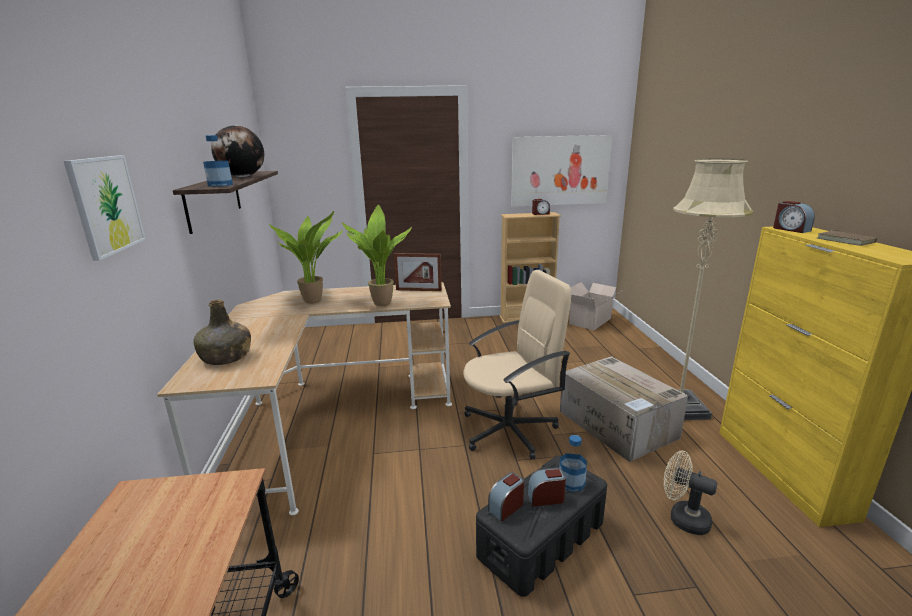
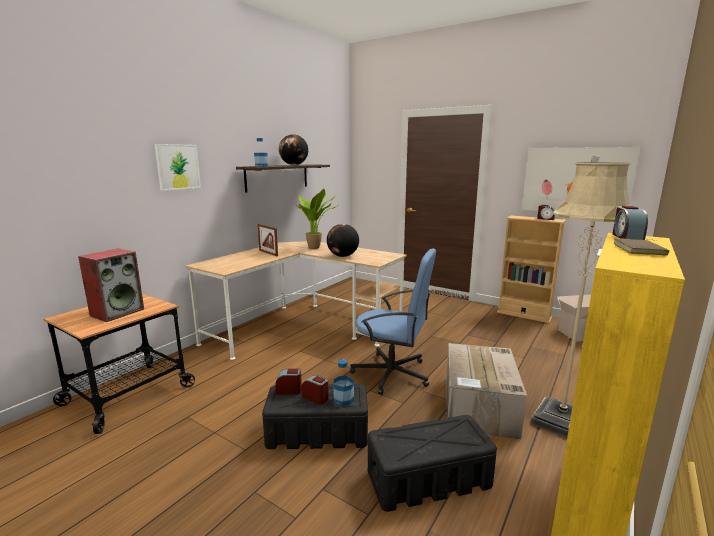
camera: 40 degrees right, 5 degrees down
green bottle [194,300,251,365] -> none
potted plant [342,205,412,306] -> globe [327,224,359,257]
picture frame [394,253,442,291] -> picture frame moved to [258,224,278,256]
beige office chair [463,270,571,460] -> blue office chair [350,248,436,395]
beige fan [664,450,717,535] -> black storage box [368,415,497,512]
none -> speaker [78,248,144,322]

